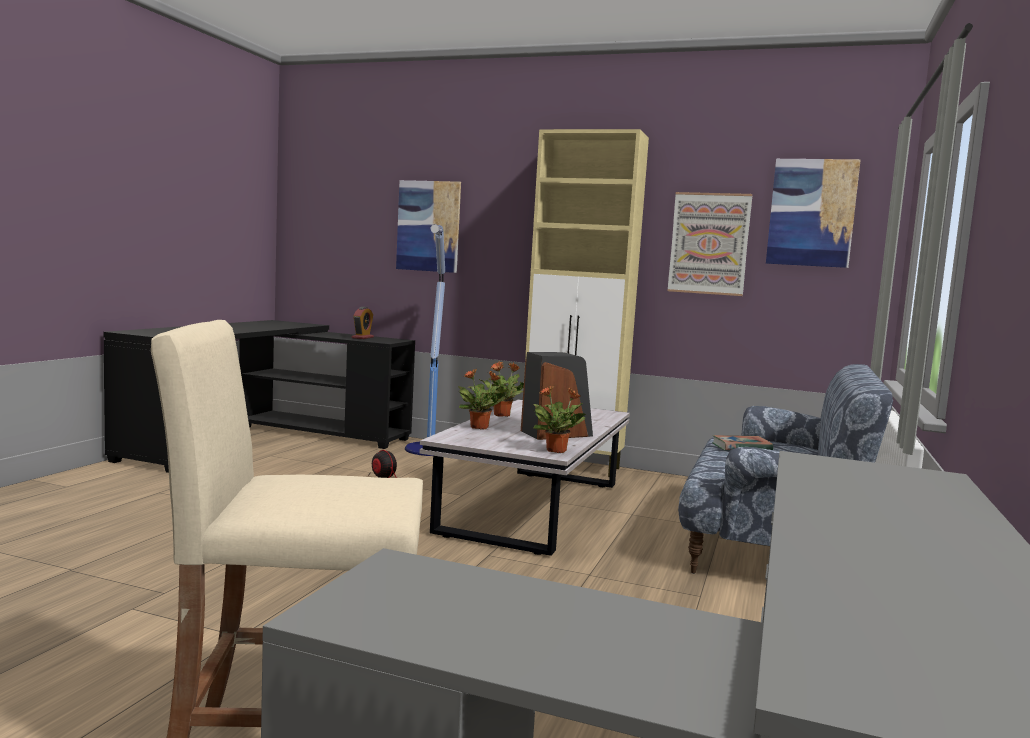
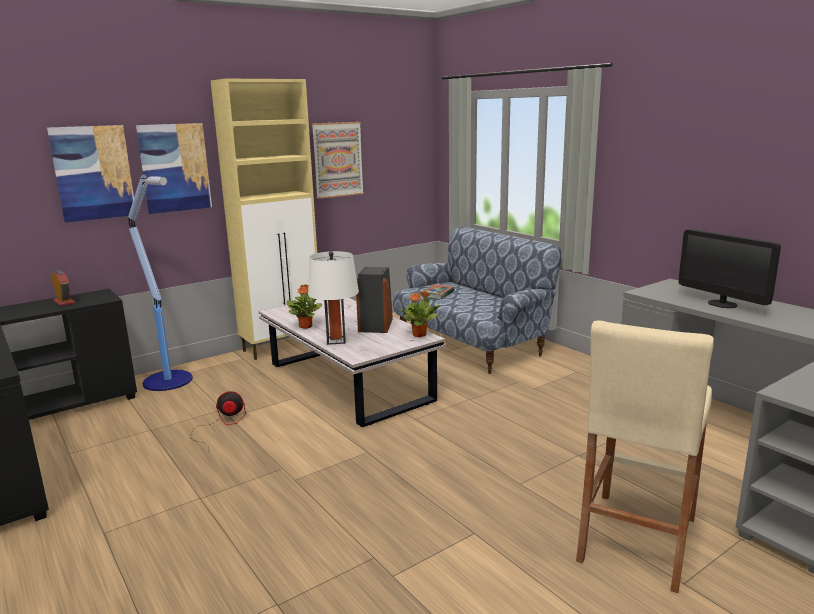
camera: 55 degrees left, 10 degrees up
potted plant [458,368,505,430] -> white table lamp [308,251,359,345]
picture [766,159,861,268] -> picture moved to [136,123,212,214]
none -> monitor [679,229,781,308]

